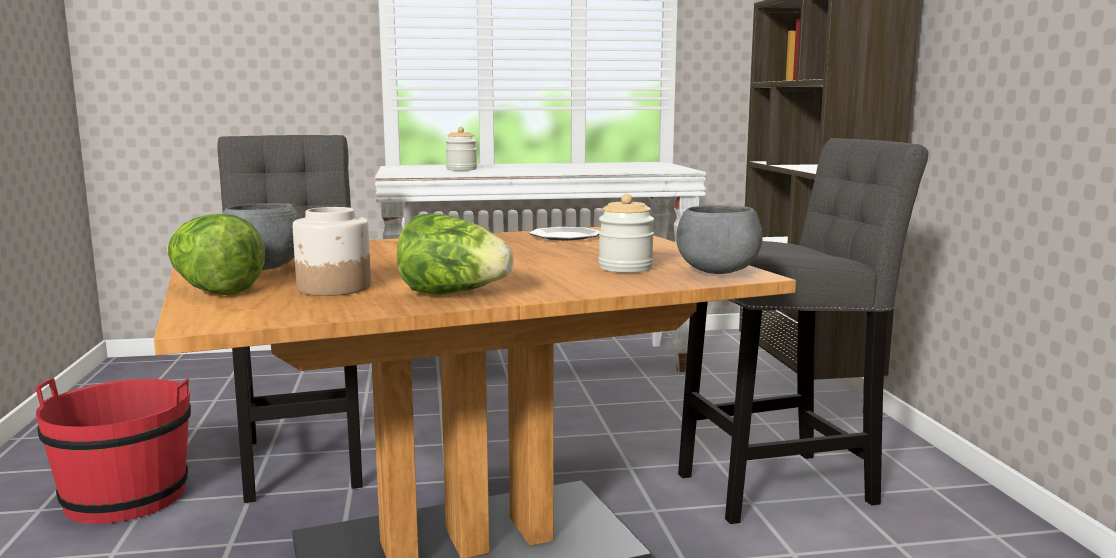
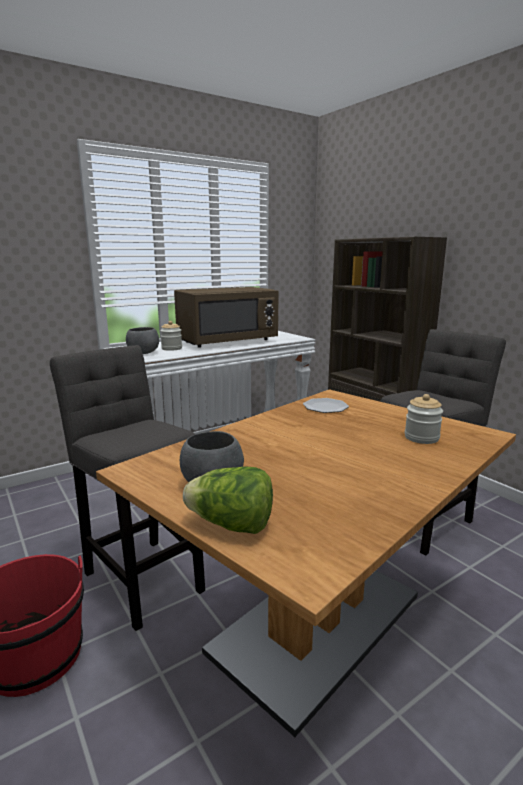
camera: 25 degrees left, 5 degrees up
jar [293,207,371,296] -> none
lettuce [397,214,514,295] -> none
grey bowl [676,205,763,274] -> grey bowl moved to [126,327,159,354]
none -> brown microwave [174,287,279,348]

